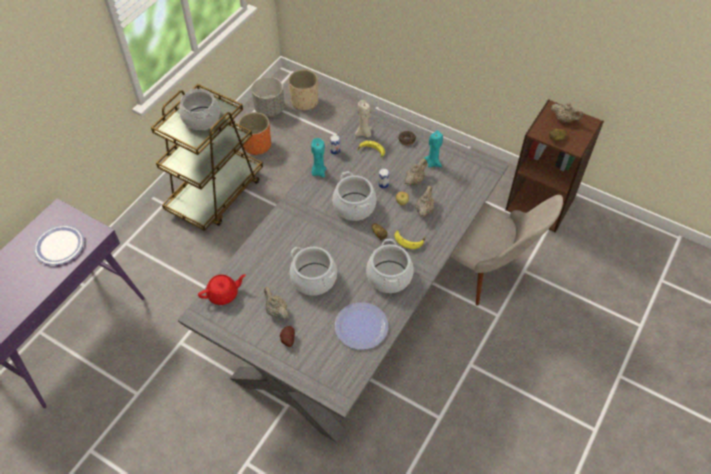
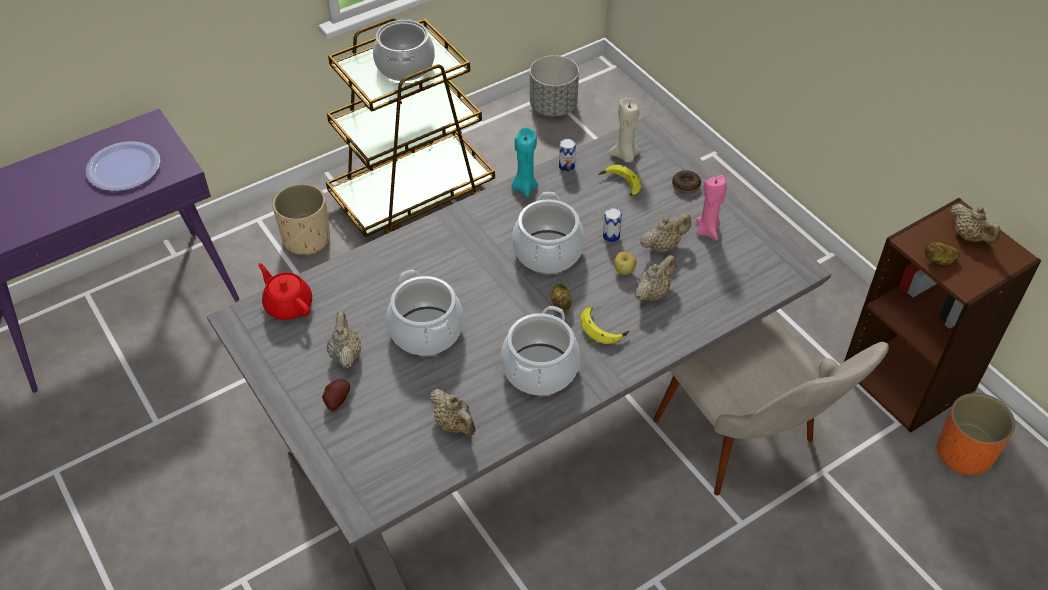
camera: 25 degrees right, 5 degrees down
red teapot [198,274,246,305] -> red teapot turned 135 degrees counterclockwise [258,263,312,320]
orange planter [238,112,271,156] -> orange planter moved to [937,393,1015,475]
beige planter [288,70,318,110] -> beige planter moved to [272,184,330,256]
plate [335,302,388,350] -> beige teapot [430,389,475,436]
turquoise candle [424,130,443,168] -> pink candle [696,175,727,241]

